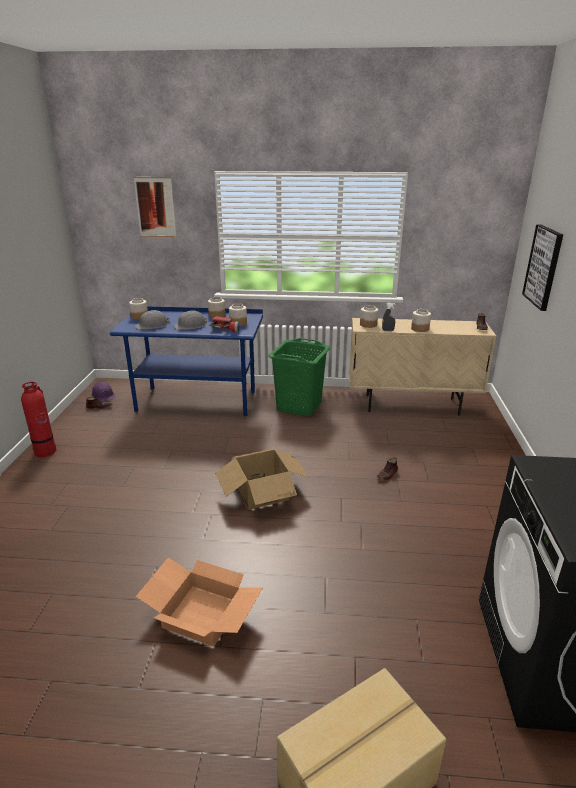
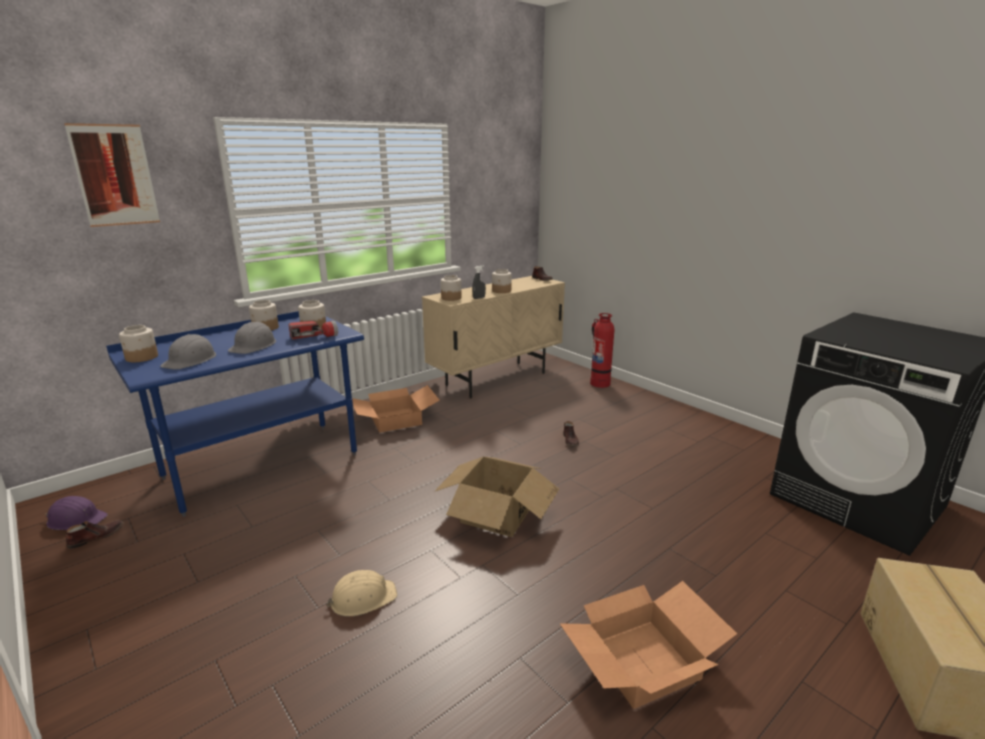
camera: 45 degrees left, 5 degrees down
fire extinguisher [21,382,56,457] -> fire extinguisher moved to [590,313,614,388]
green laundry basket [268,338,331,417] -> cardboard box [352,385,440,433]
picture [522,224,563,311] -> none
none -> beige hard hat [326,570,397,617]

